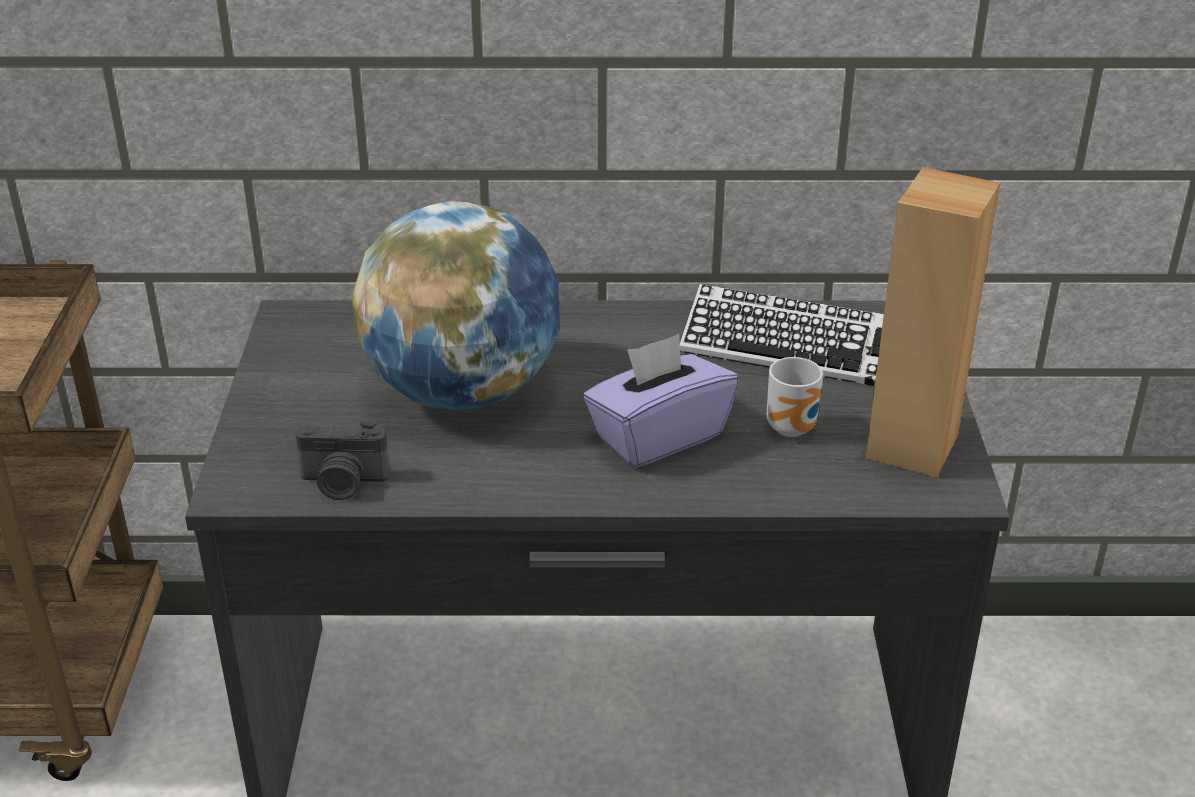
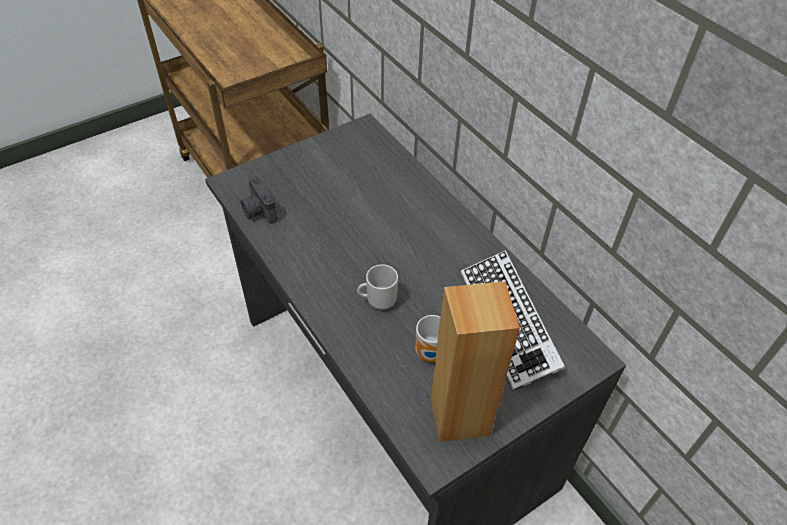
camera: 55 degrees right, 15 degrees up
globe [351,201,559,411] -> none
purple tissue box [583,334,739,468] -> mug [357,264,398,310]

